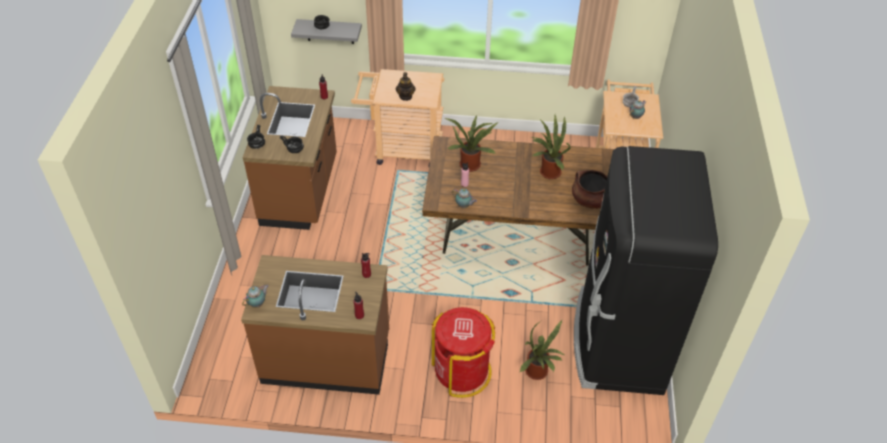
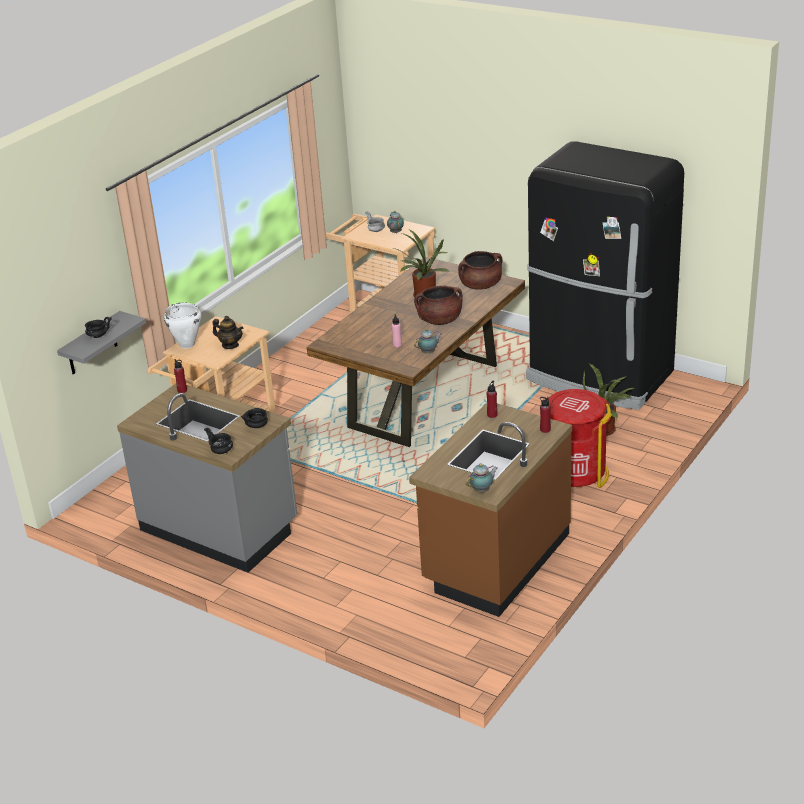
camera: 60 degrees left, 15 degrees down
brown counter [242,86,337,230] -> grey counter [117,384,297,573]
teapot [242,285,269,308] -> teapot turned 75 degrees clockwise [465,464,498,493]
potted plant [444,115,498,172] -> none
none -> white cooking pot [164,302,201,348]
none -> brown cooking pot [414,286,463,325]

